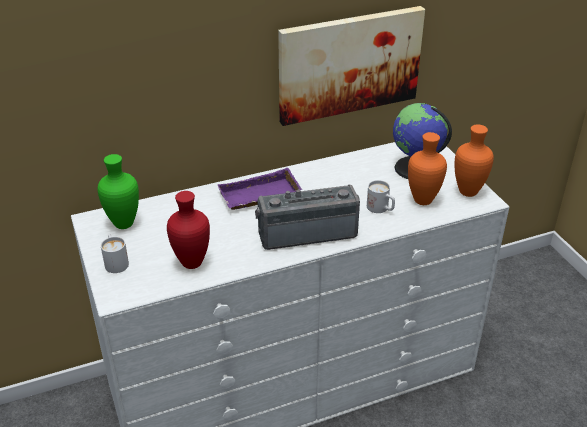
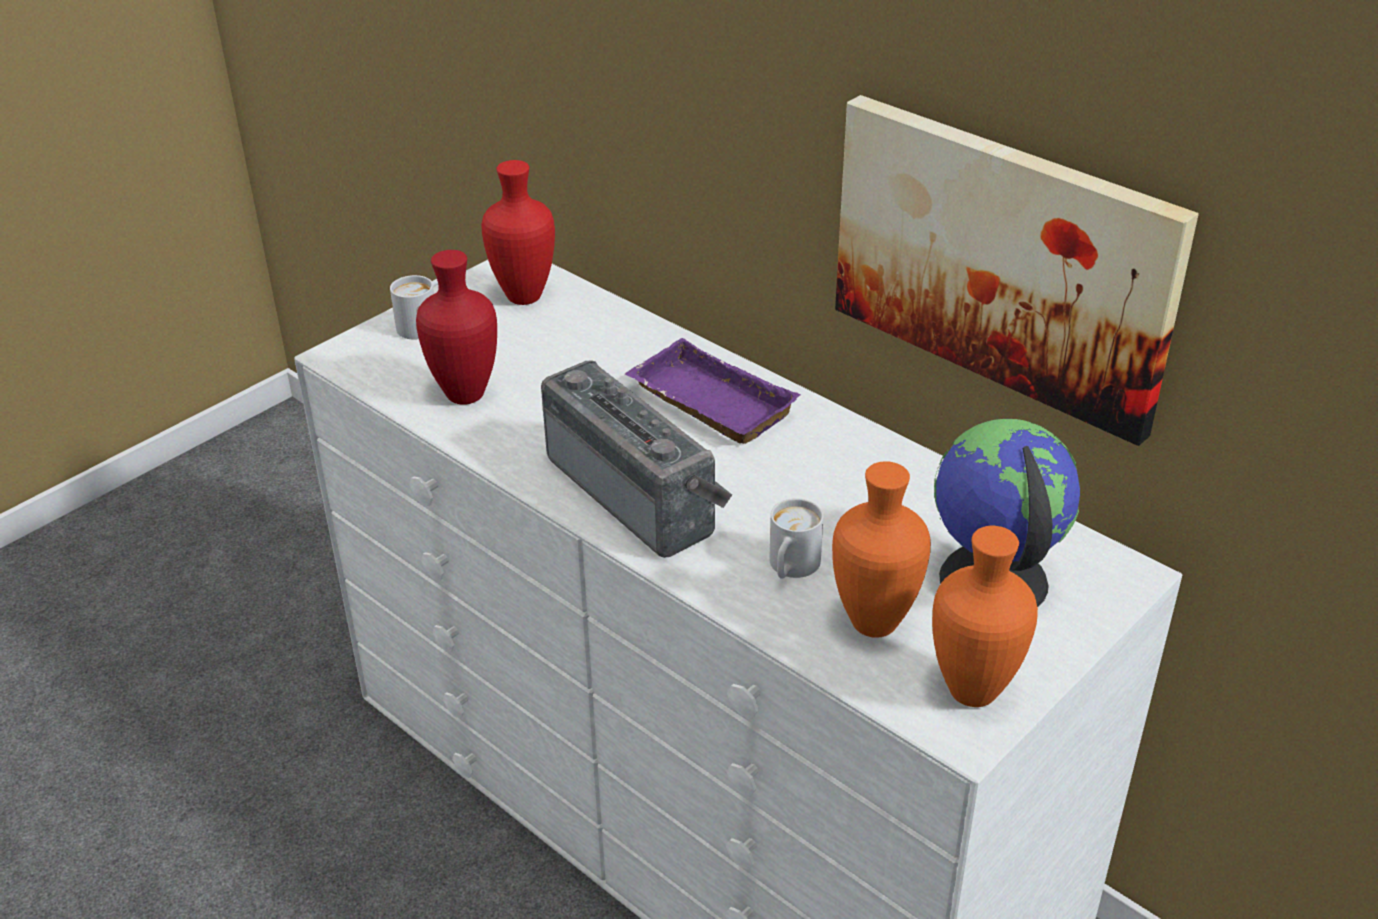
camera: 65 degrees right, 0 degrees up
green vase [97,154,139,229] -> red vase [481,160,555,305]

